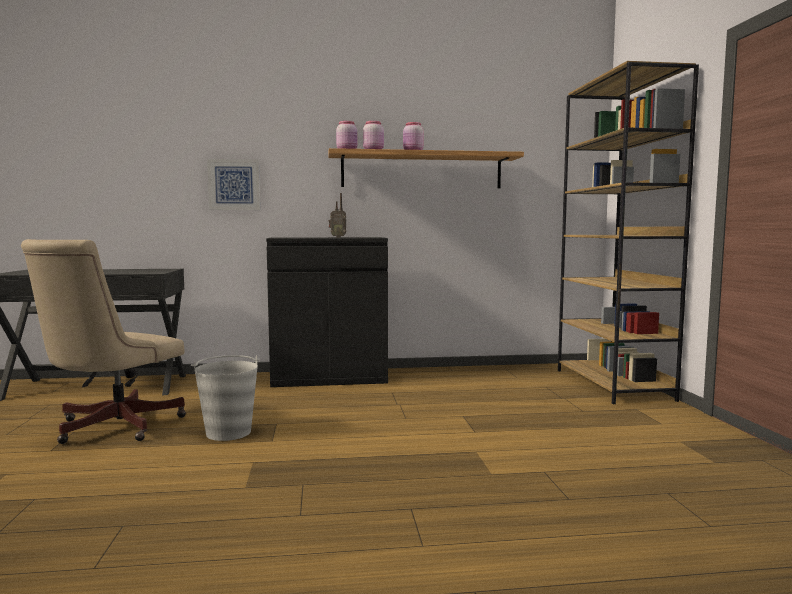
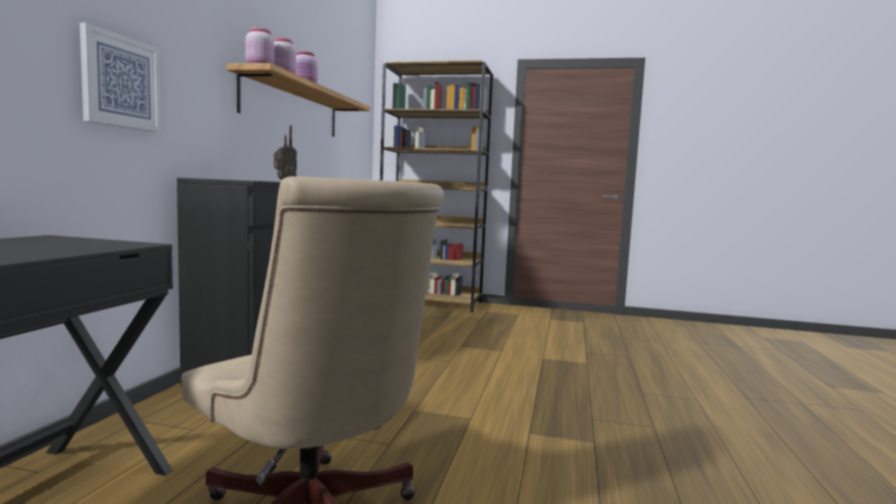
camera: 70 degrees left, 0 degrees up
grey bucket [191,355,260,441] -> none

